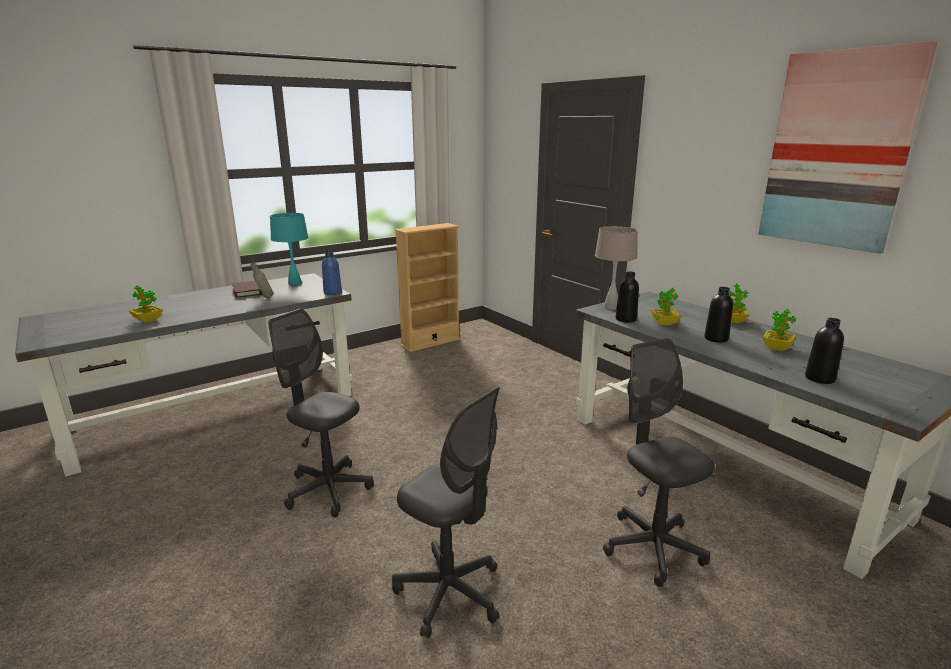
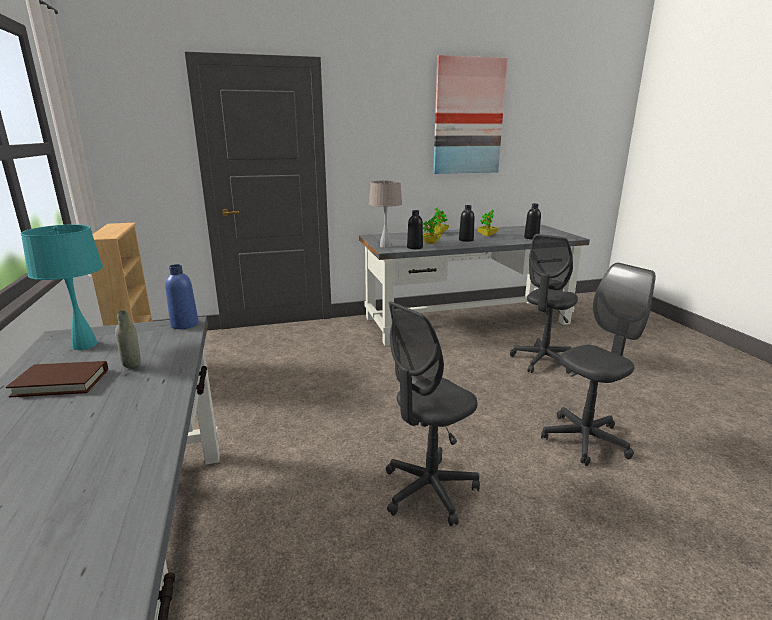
camera: 70 degrees left, 0 degrees up
potted plant [129,285,163,323] -> none
grey office chair [603,338,715,587] -> grey office chair turned 45 degrees counterclockwise [510,234,578,374]

